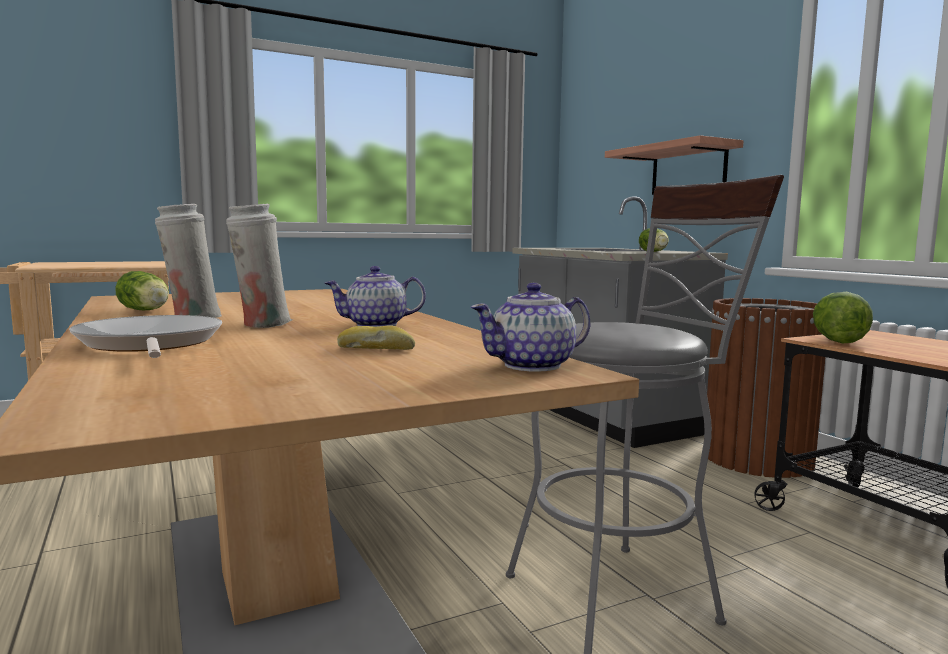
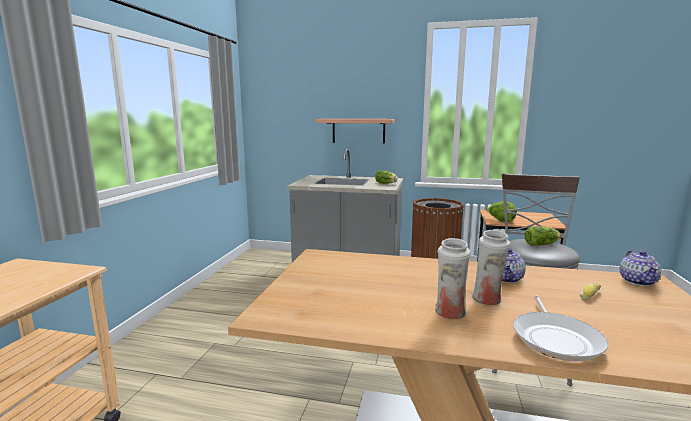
camera: 50 degrees left, 5 degrees up
frying pan [69,315,222,358] -> frying pan turned 90 degrees counterclockwise [513,295,608,362]
lettuce [115,271,169,310] -> lettuce moved to [525,226,561,246]

